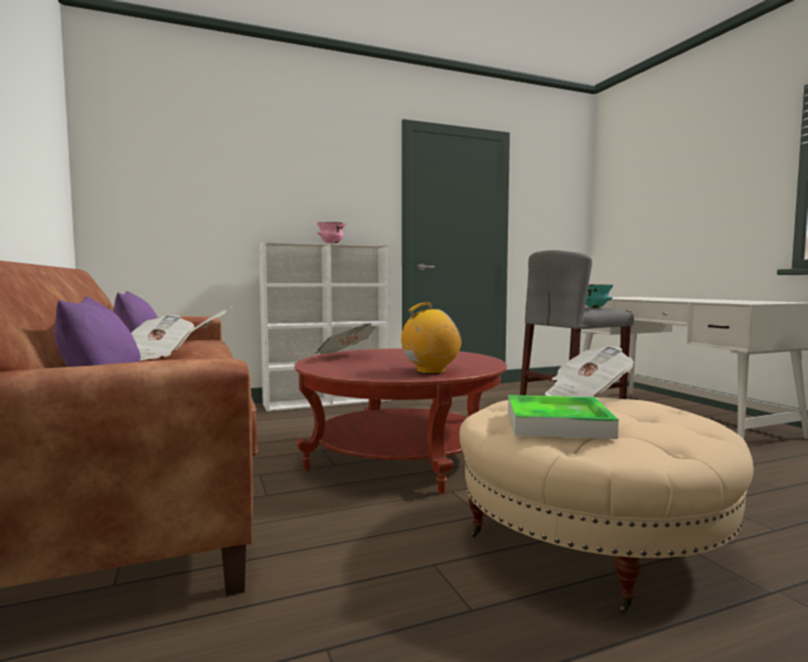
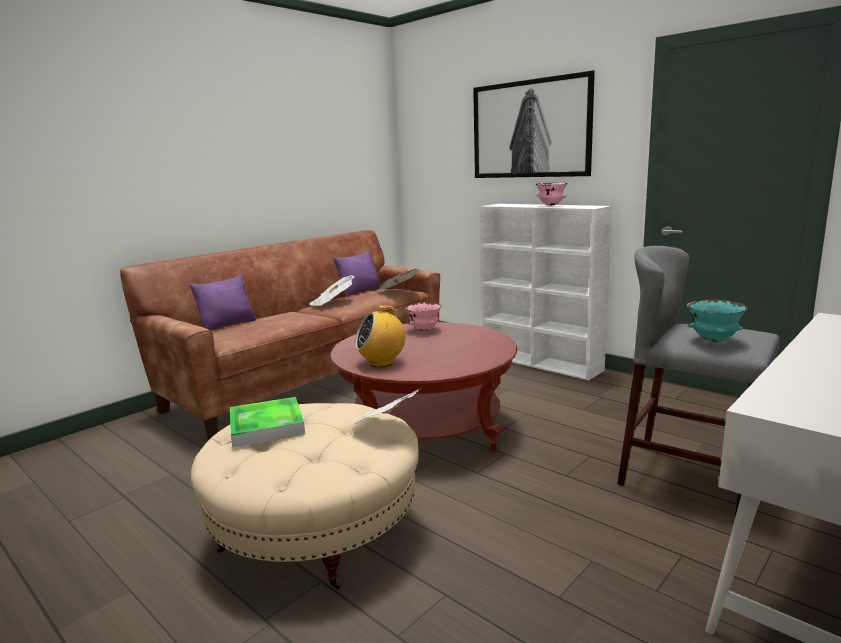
camera: 65 degrees right, 10 degrees up
newspaper [315,323,376,354] -> pink bowl [405,302,441,331]
radio [401,303,462,374] -> radio turned 120 degrees clockwise [355,305,406,367]
none -> picture [473,70,595,178]

